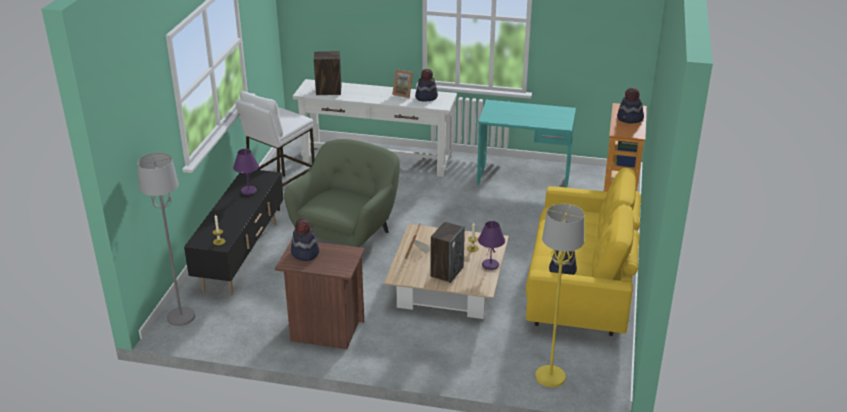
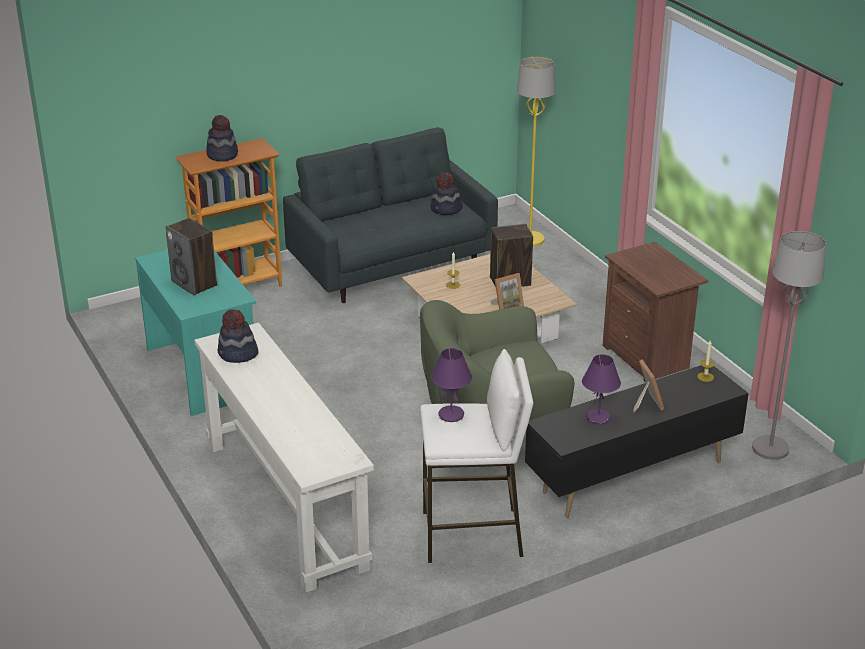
camera: 130 degrees left, 0 degrees up
hat [291,218,319,261] -> none
speaker [314,51,342,95] -> speaker moved to [165,218,217,295]
picture frame [392,69,413,98] -> picture frame moved to [633,360,664,412]
purple table lamp [478,221,505,270] -> purple table lamp moved to [431,348,472,422]
yellow sofa [526,167,641,336] -> grey sofa [283,127,498,303]

